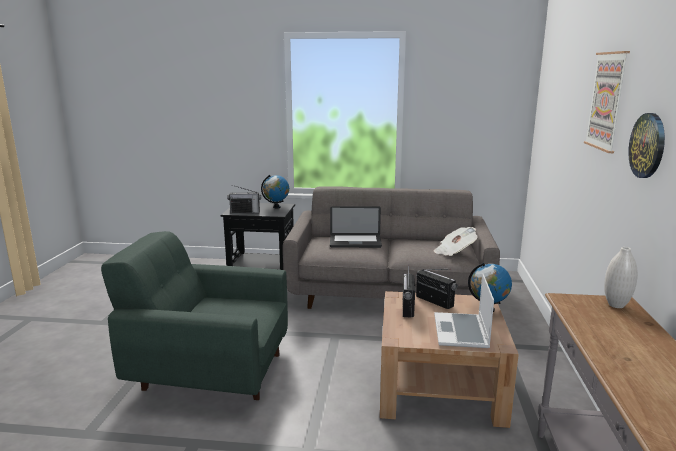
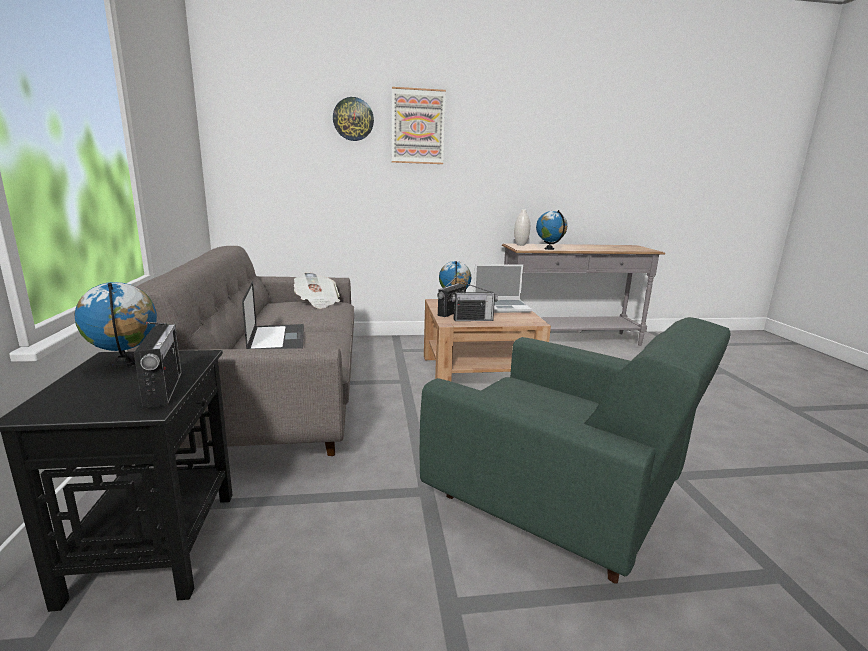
camera: 105 degrees left, 0 degrees up
green armchair [101,231,288,400] -> green armchair turned 45 degrees counterclockwise [420,317,731,584]
wall clock [628,113,665,178] -> wall clock moved to [333,97,374,141]
none -> globe [536,210,567,250]

